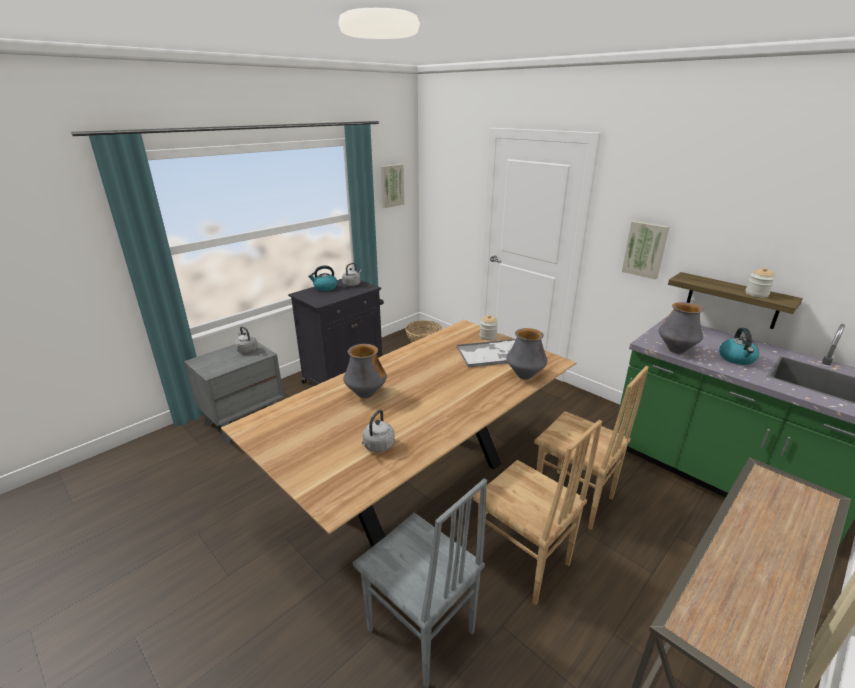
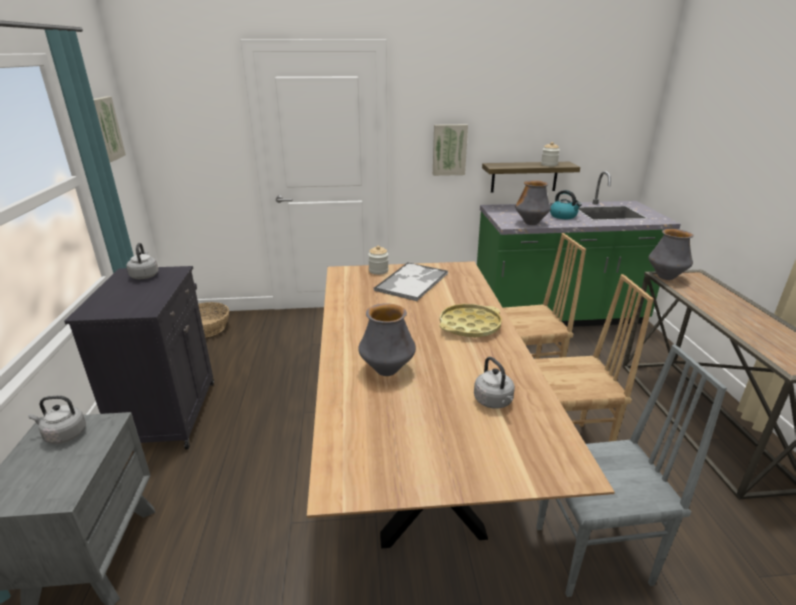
camera: 50 degrees left, 0 degrees up
kettle [308,265,337,291] -> none
vase [507,328,547,379] -> vase moved to [648,229,694,280]
none -> yellow tray [440,304,502,338]

